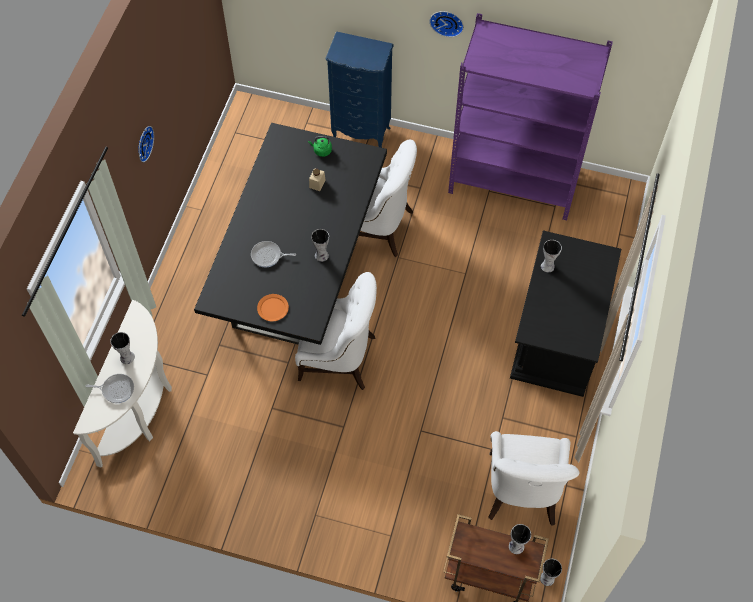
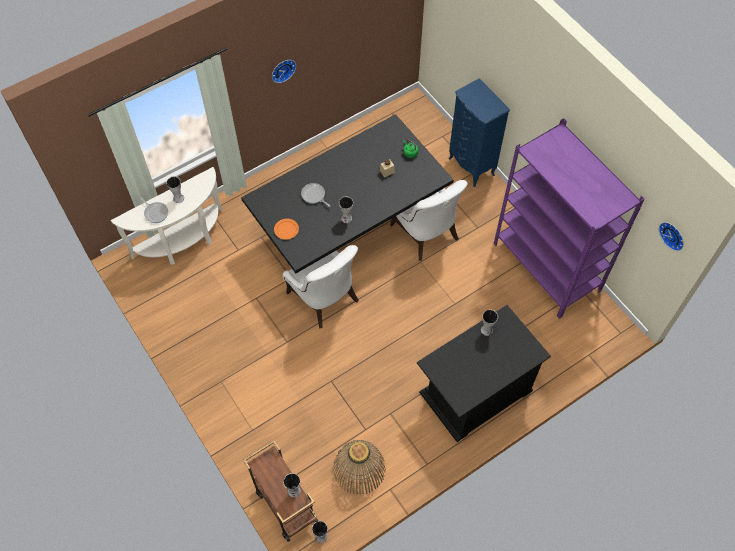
camera: 40 degrees right, 0 degrees up
wall clock [430,11,464,37] -> wall clock moved to [659,222,684,251]
white chair [488,431,579,526] -> basket [333,440,386,495]

